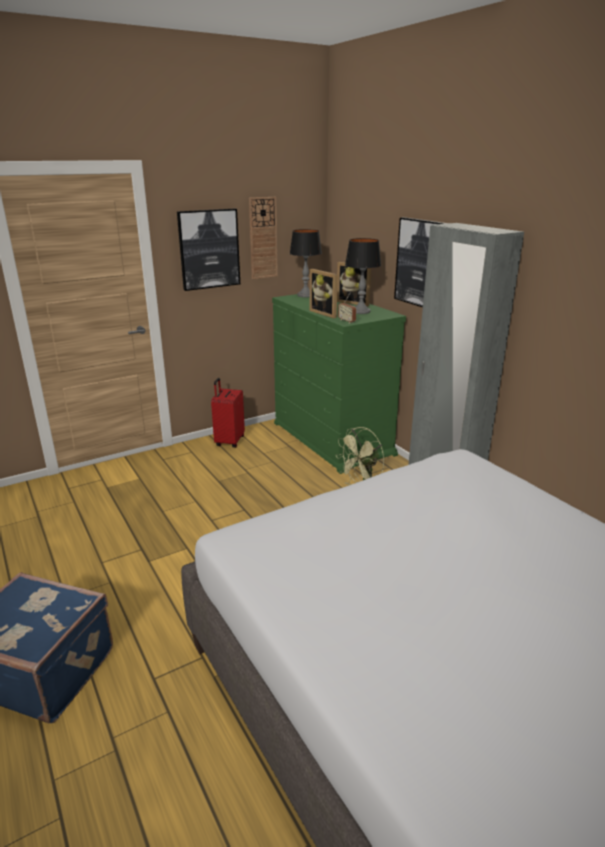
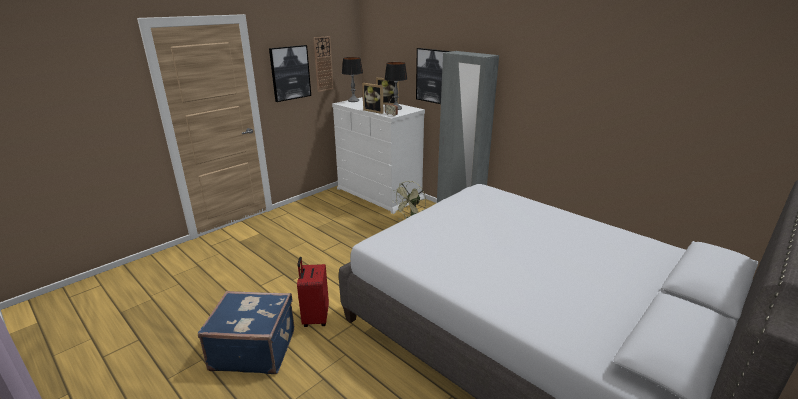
camera: 15 degrees left, 0 degrees up
red suitcase [211,378,245,448] -> red suitcase moved to [297,257,329,327]
green dresser [272,294,406,474] -> white dresser [332,97,425,214]

